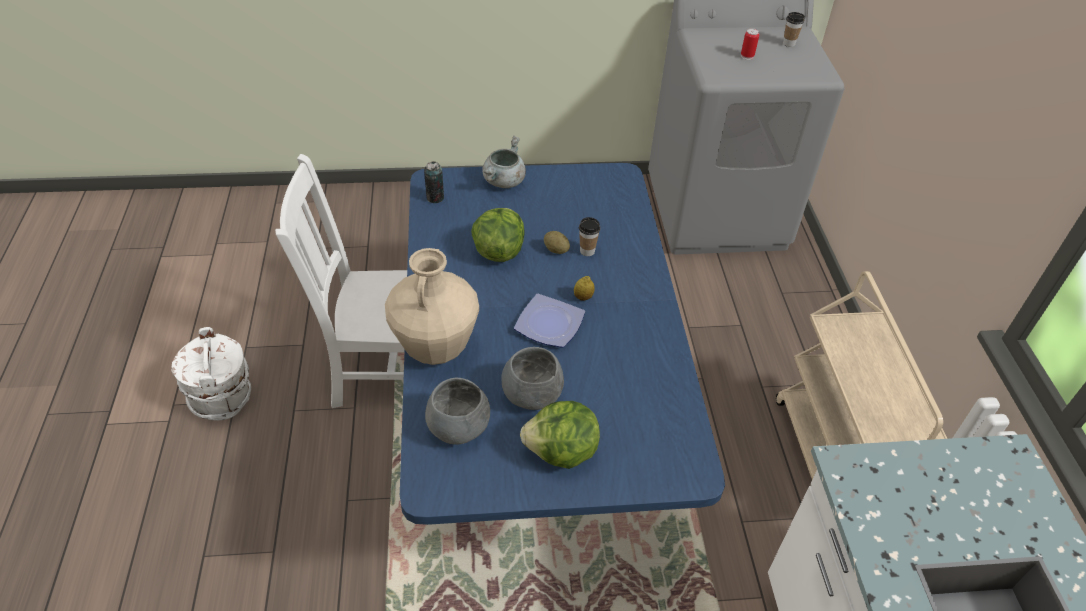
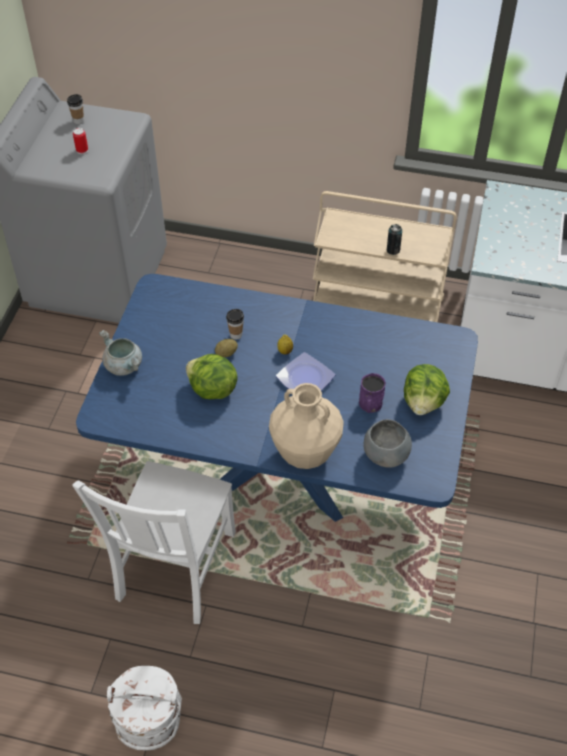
camera: 70 degrees left, 5 degrees up
can [424,161,444,203] -> can moved to [387,224,402,255]
grey bowl [502,347,564,410] -> purple mug [359,373,386,413]

